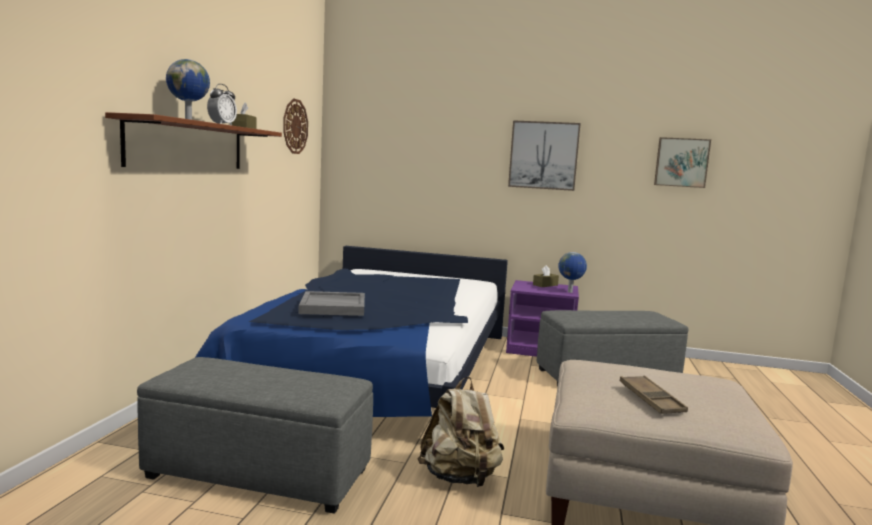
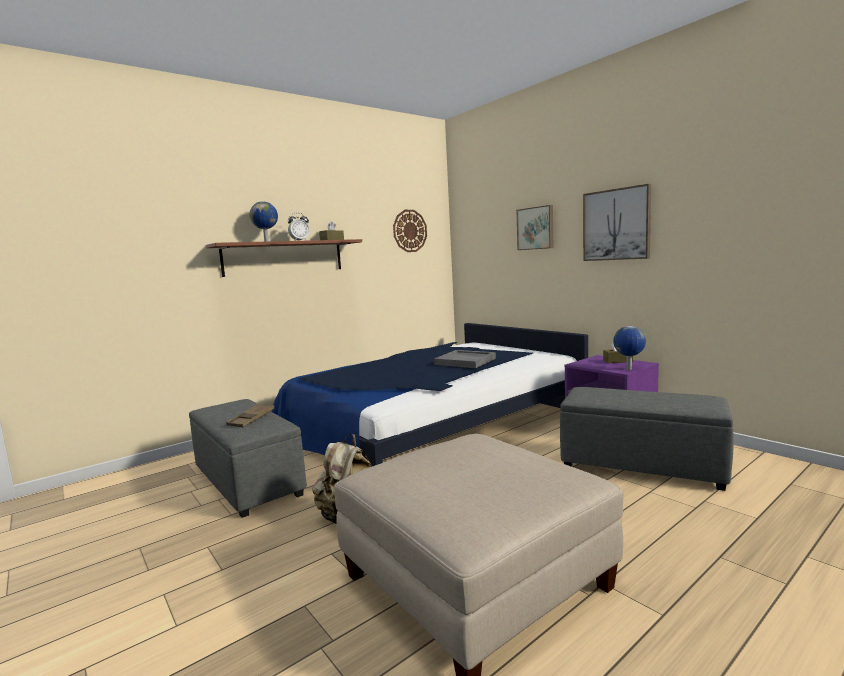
camera: 40 degrees right, 0 degrees up
grey tray [298,291,365,316] -> grey tray moved to [434,350,496,368]
brown tray [620,376,688,414] -> brown tray moved to [226,404,274,427]
picture [654,137,711,188] -> picture moved to [517,205,553,250]

